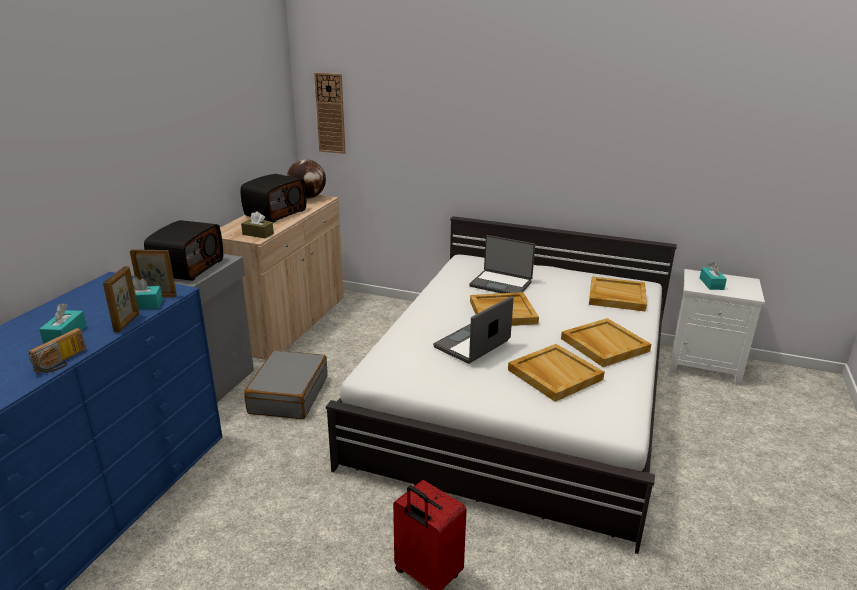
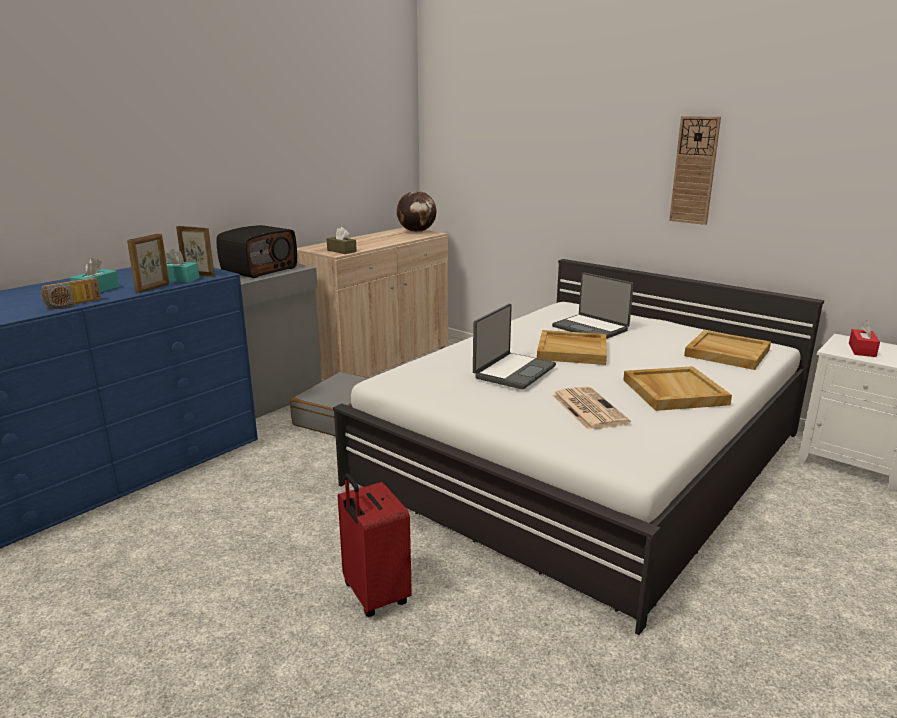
camera: 20 degrees right, 5 degrees down
radio [241,174,306,222] -> none
wall clock [314,72,345,154] -> wall clock moved to [669,116,721,225]
laptop [433,296,514,364] -> laptop turned 150 degrees clockwise [473,304,556,390]
beige tray [508,344,605,402] -> newspaper [552,386,631,430]
turquoise tissue box [700,262,727,290] -> red tissue box [849,320,880,357]

